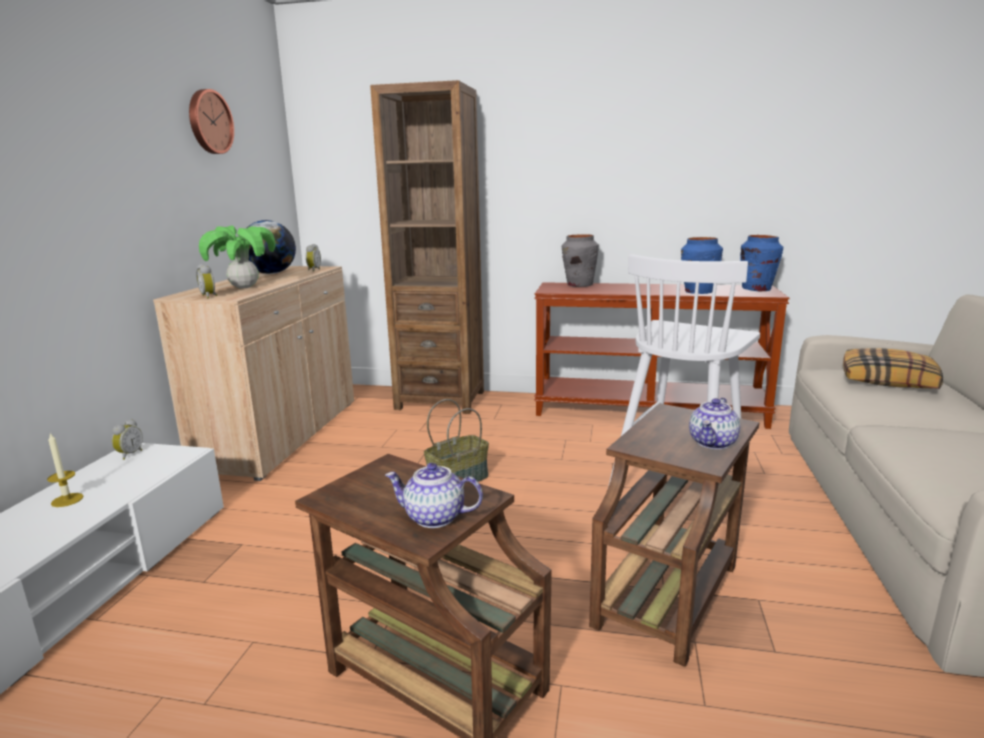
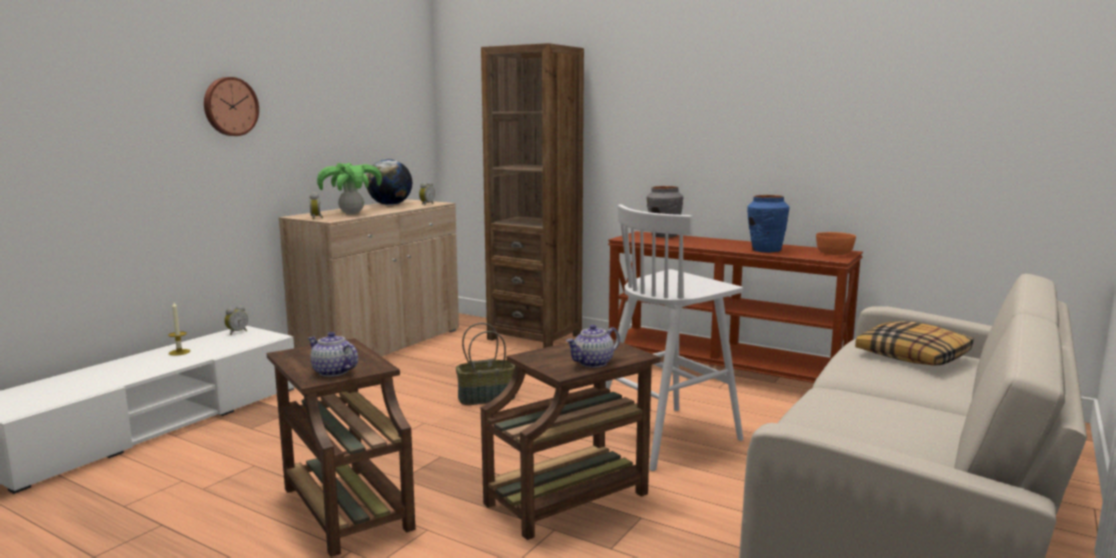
camera: 20 degrees right, 5 degrees down
wall clock [189,89,234,154] -> wall clock moved to [204,77,259,136]
blue vase [740,235,783,291] -> orange bowl [816,232,856,255]

